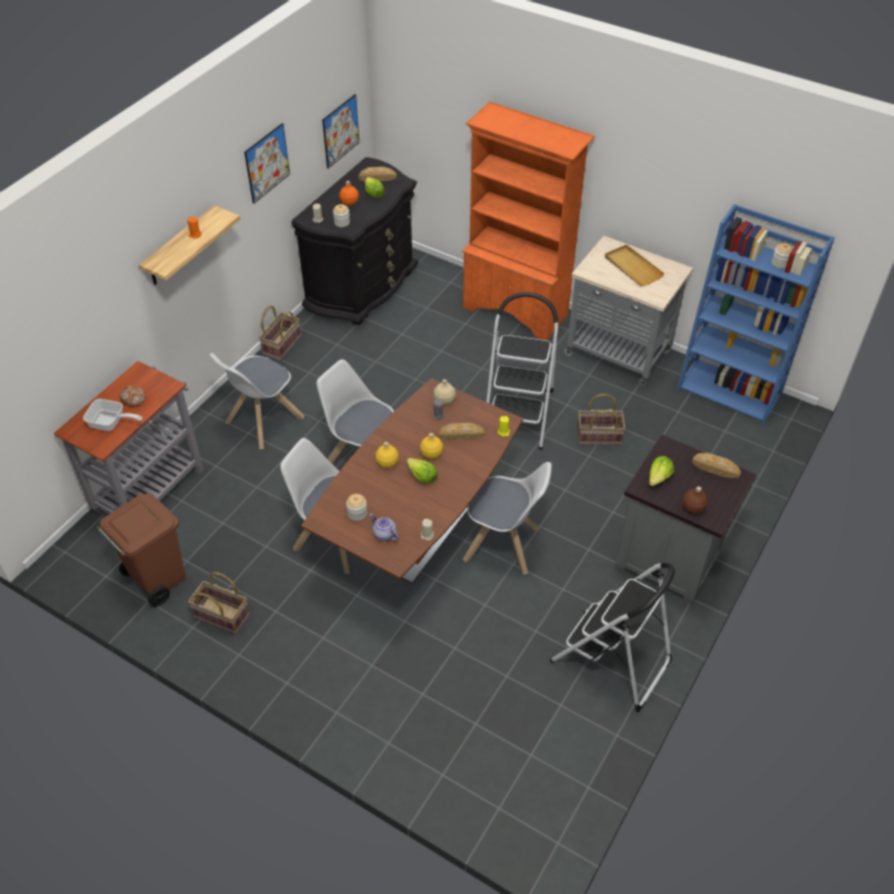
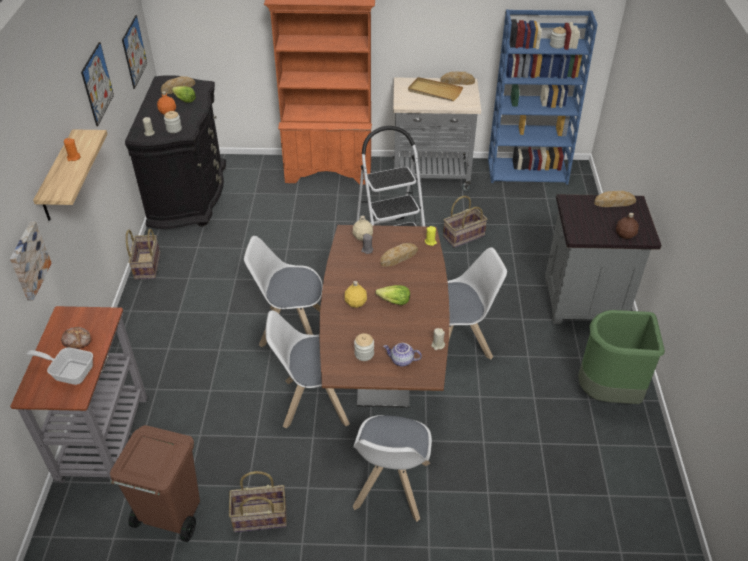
camera: 30 degrees left, 5 degrees down
frying pan [83,399,142,431] -> frying pan turned 150 degrees counterclockwise [27,347,93,385]
chair [209,353,304,449] -> chair moved to [352,415,432,522]
yellow bottle [420,433,443,459] -> none
step ladder [550,563,675,712] -> green trash can [578,310,665,404]
lettuce [649,456,674,486] -> none
none -> picture [10,222,52,301]
none -> bread [440,71,475,85]

